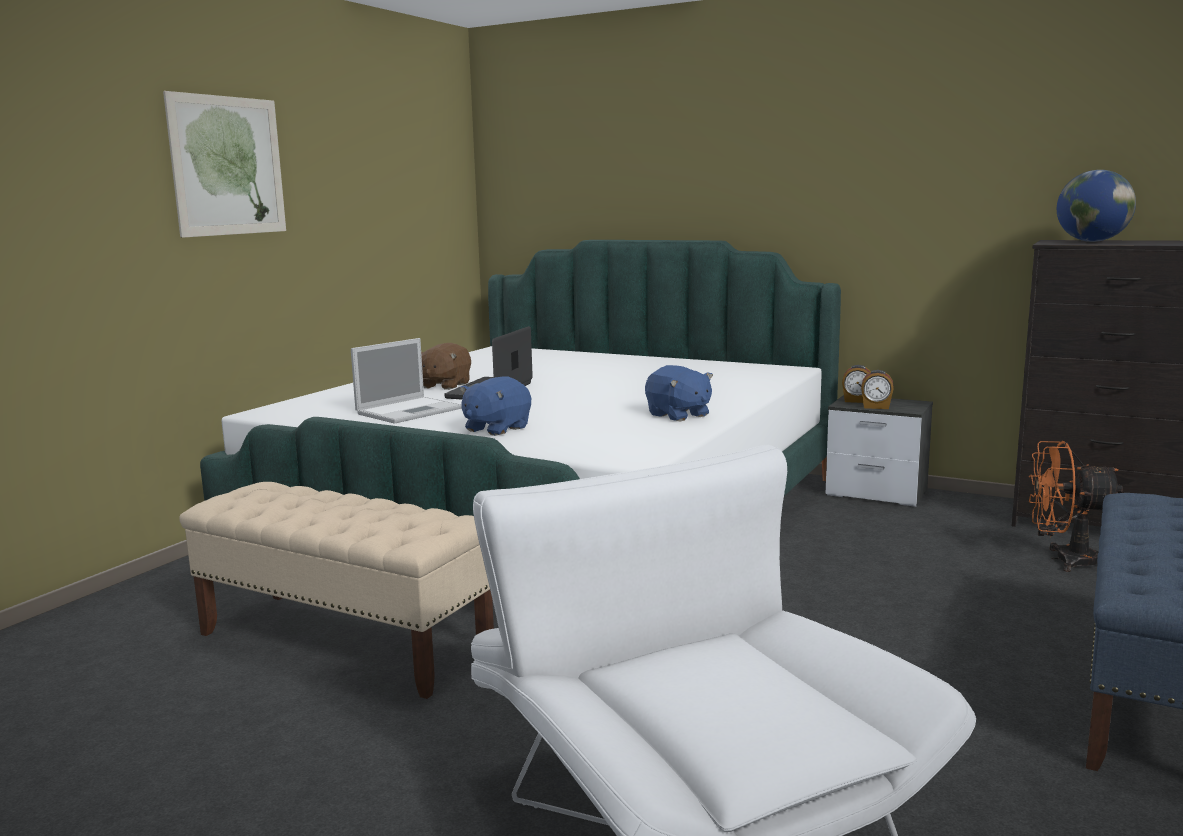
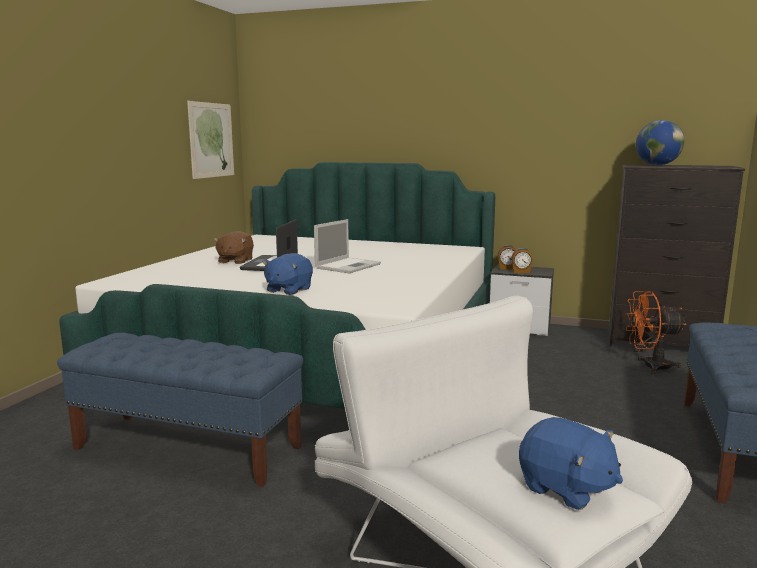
camera: 10 degrees left, 0 degrees up
picture [163,91,286,238] -> picture moved to [187,101,234,179]
beige bench [179,482,494,699] -> blue bench [57,333,303,487]
laptop [351,338,462,424] -> laptop moved to [314,219,381,273]
blue plush toy [645,365,713,421] -> blue plush toy moved to [519,417,623,510]

